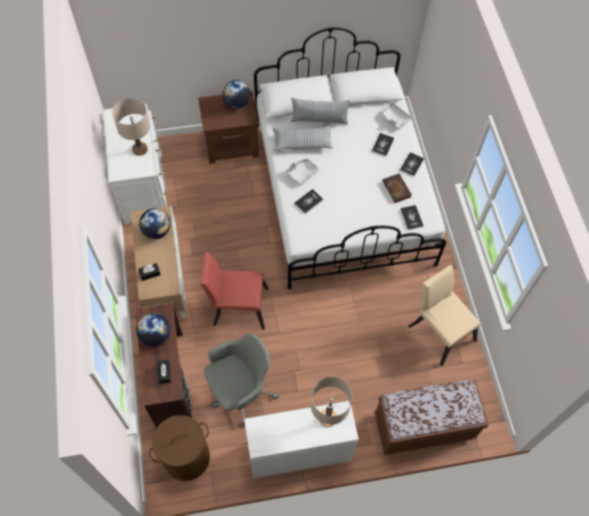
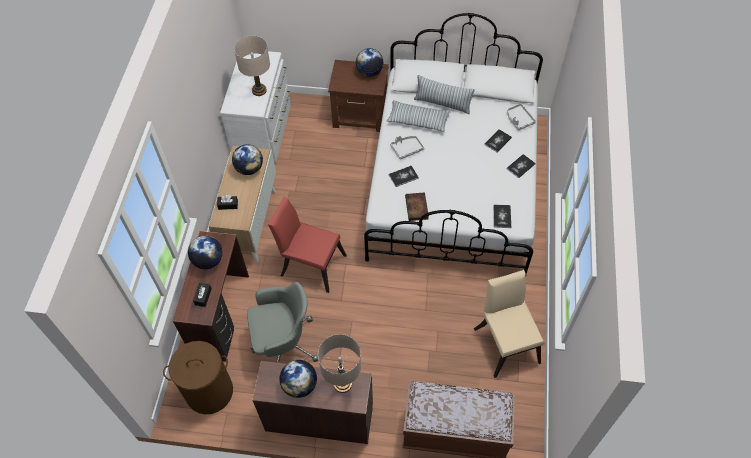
camera: 20 degrees right, 5 degrees down
white desk [244,401,359,479] -> brown desk [252,361,373,444]
book [382,174,412,203] -> book moved to [405,192,429,221]
none -> globe [280,360,317,398]

